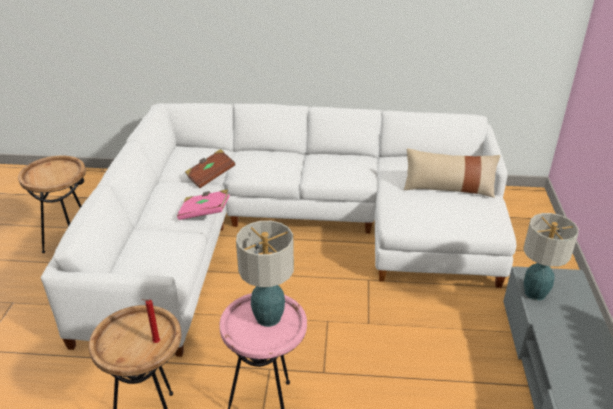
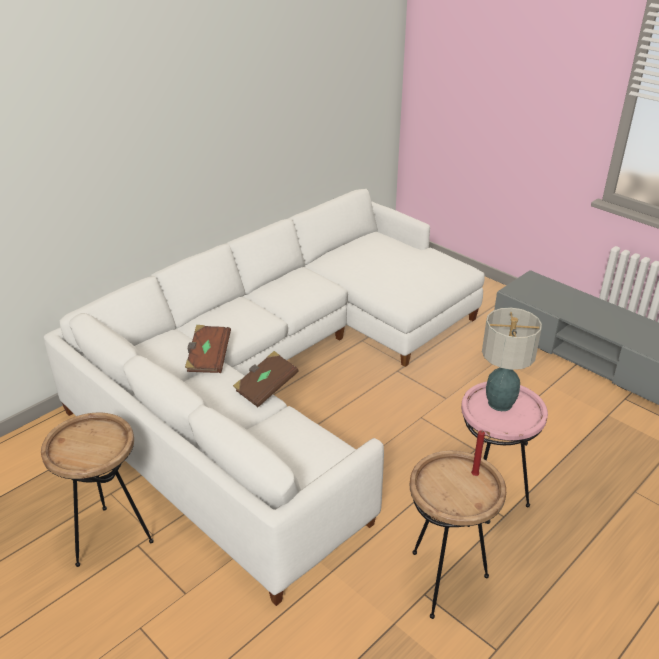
camera: 50 degrees left, 0 degrees up
pink book [177,189,230,220] -> brown book [233,351,299,407]
beige pillow [404,148,500,198] -> none
table lamp [523,213,579,300] -> none

